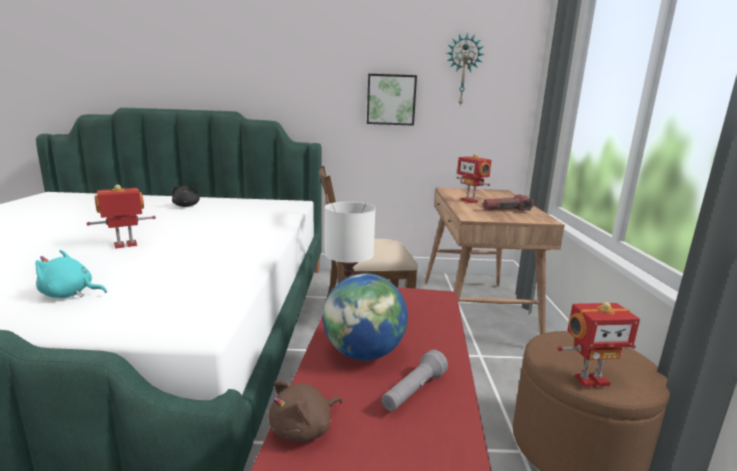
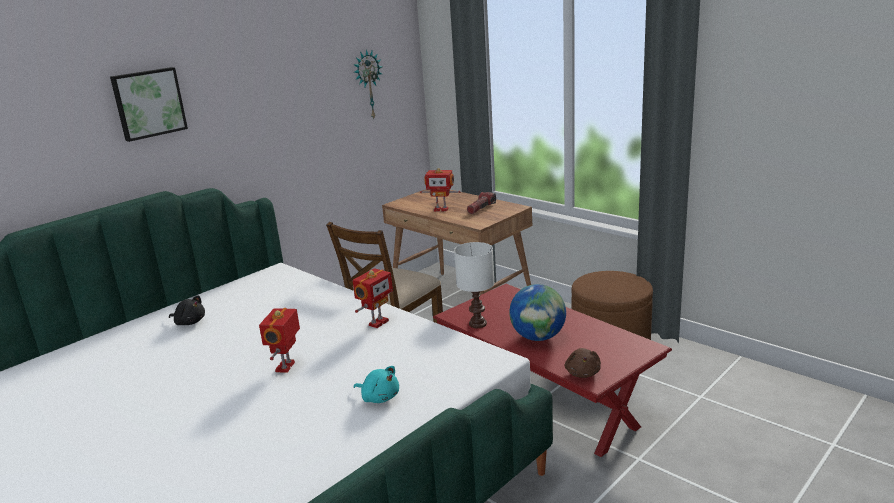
camera: 45 degrees left, 5 degrees up
turquoise plush toy [35,250,107,298] -> turquoise plush toy turned 105 degrees counterclockwise [354,366,399,403]
picture [367,74,417,126] -> picture moved to [110,67,188,142]
grey flashlight [381,350,448,411] -> none
toy robot [557,302,640,387] -> toy robot moved to [353,268,393,328]

